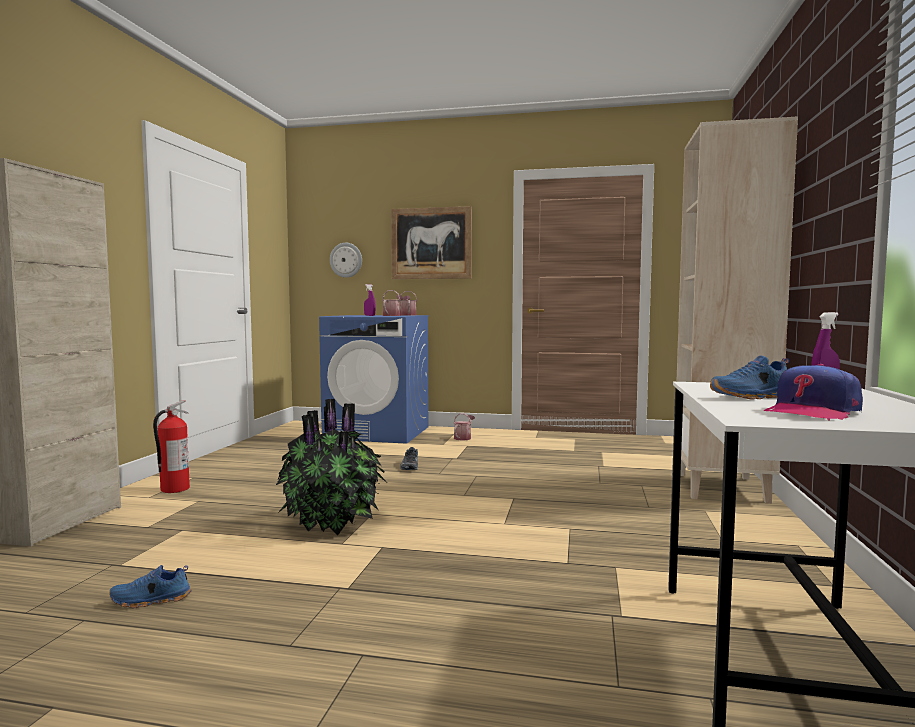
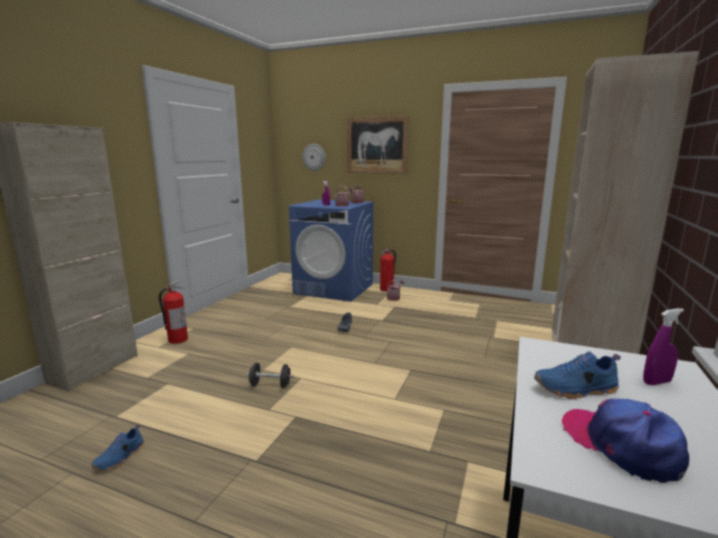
camera: 10 degrees right, 10 degrees up
blue shoe [109,565,192,608] -> blue shoe turned 60 degrees counterclockwise [92,425,144,470]
potted plant [276,399,386,535] -> black dumbbell [246,363,294,388]
cap [764,364,863,421] -> cap turned 90 degrees clockwise [562,399,689,483]
none -> fire extinguisher [379,247,396,292]

